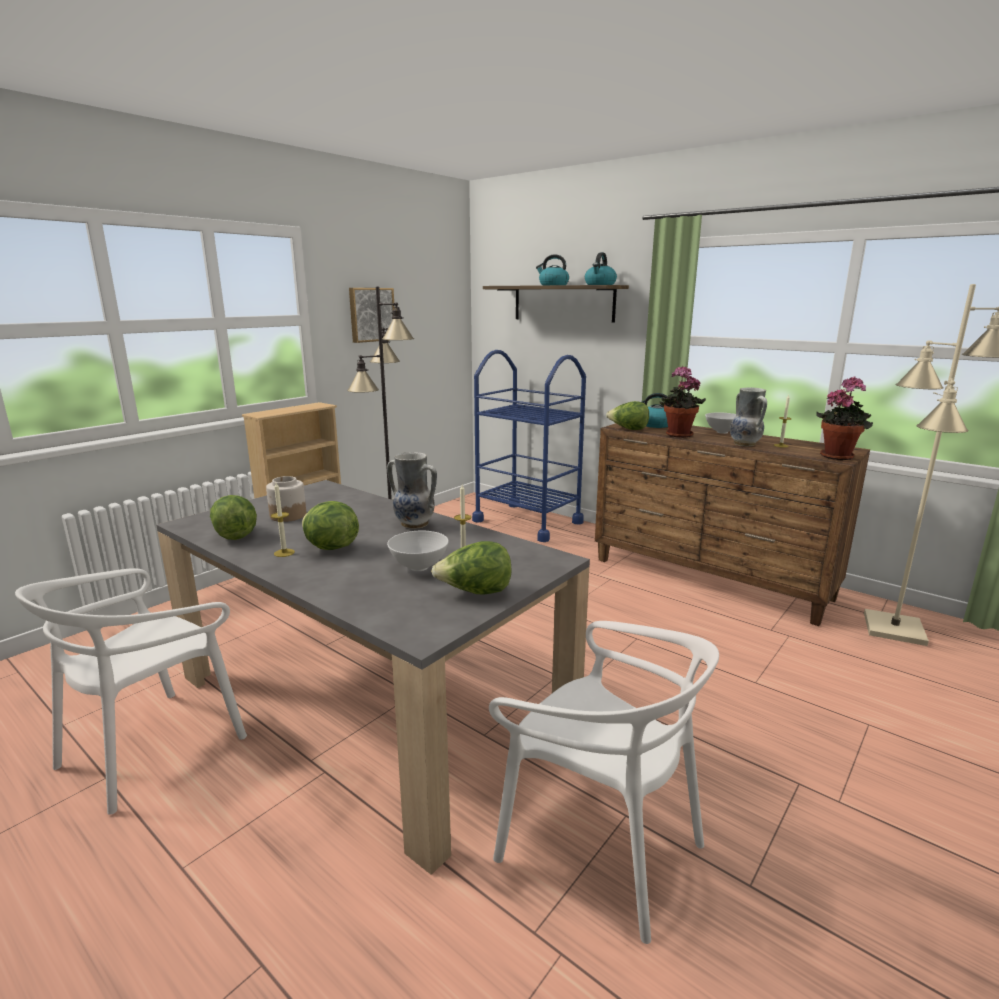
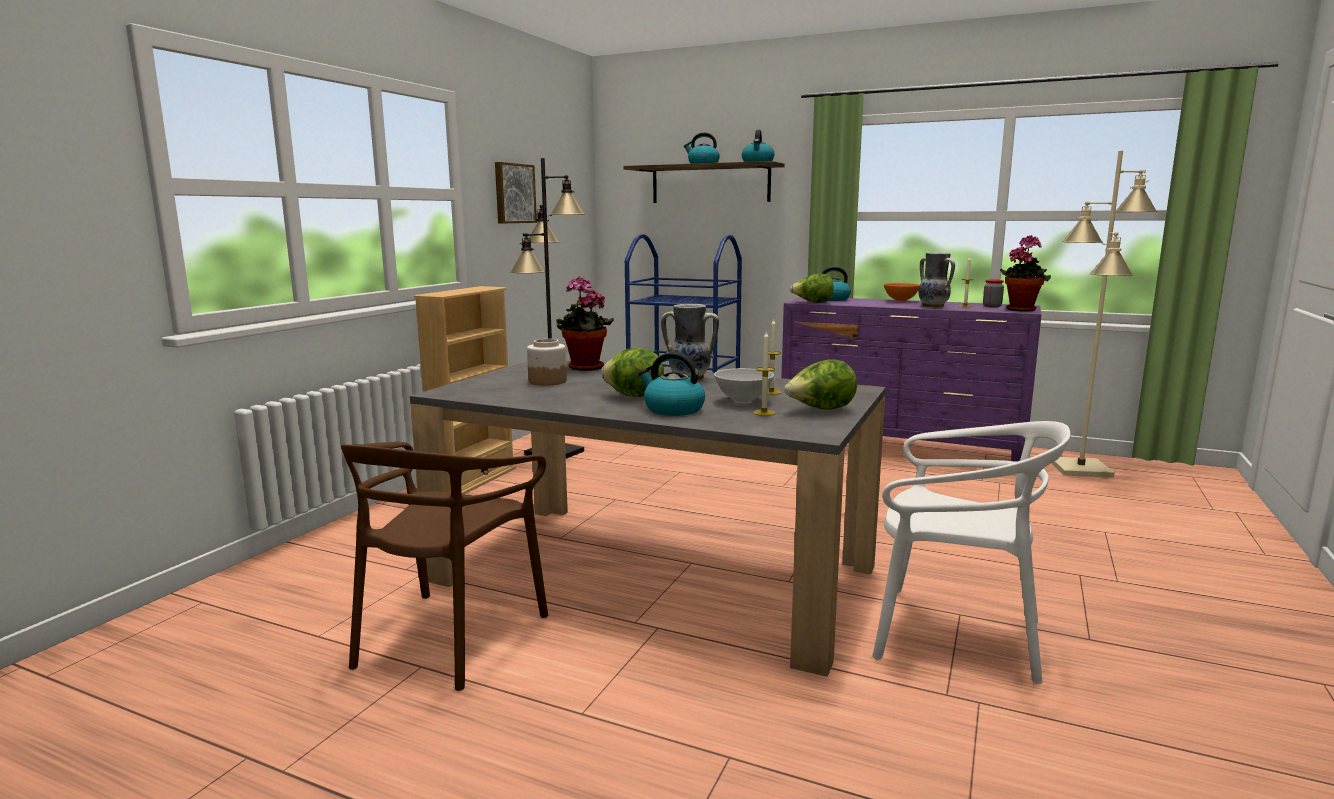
camera: 15 degrees left, 5 degrees down
white chair [15,568,247,815] -> brown chair [341,442,548,691]
lettuce [210,495,257,540] -> none
candle [271,483,295,557] -> candle moved to [753,331,775,416]
brown dresser [595,423,870,626] -> purple dresser [781,297,1042,462]
potted plant [660,366,706,438] -> potted plant moved to [556,277,614,371]
white bowl [705,413,736,434] -> orange bowl [884,283,920,302]
none -> kettle [638,352,705,416]
none -> jar [983,279,1004,307]

